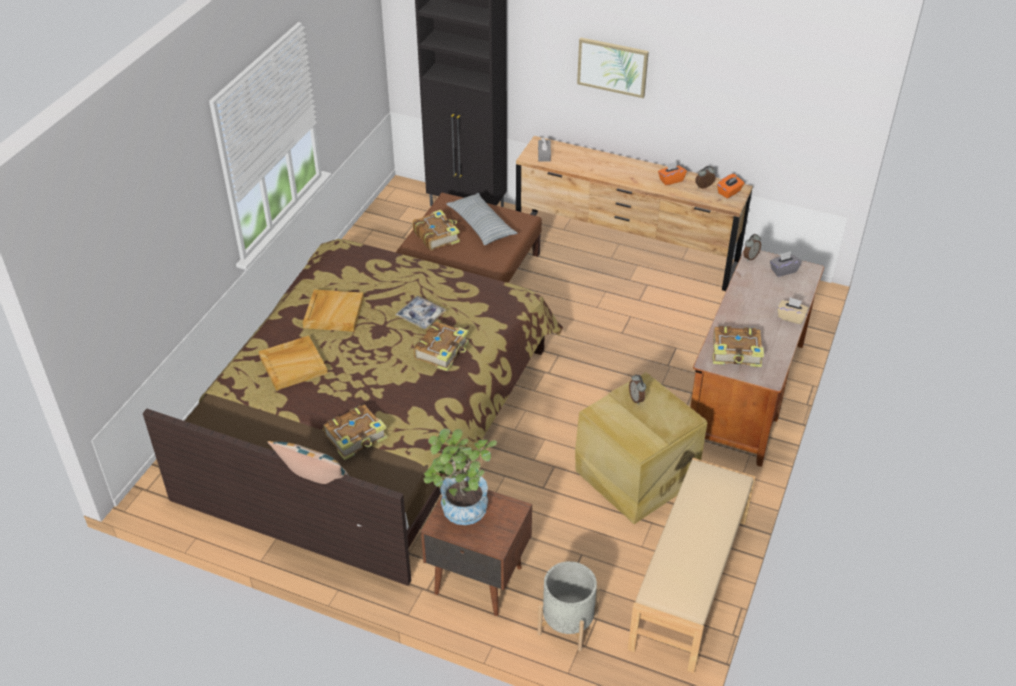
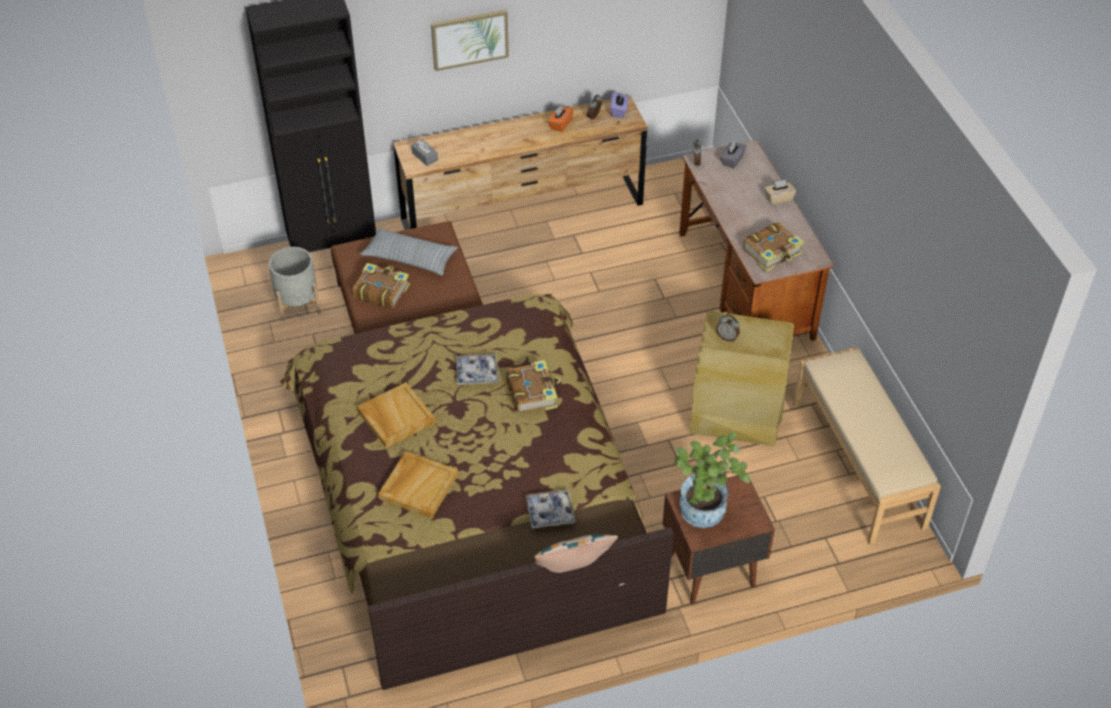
camera: 40 degrees left, 5 degrees up
book [323,404,387,460] -> tray [526,489,576,529]
grey planter [538,561,600,651] -> grey planter moved to [269,247,321,321]
orange tissue box [717,174,745,198] -> purple tissue box [610,92,629,118]

